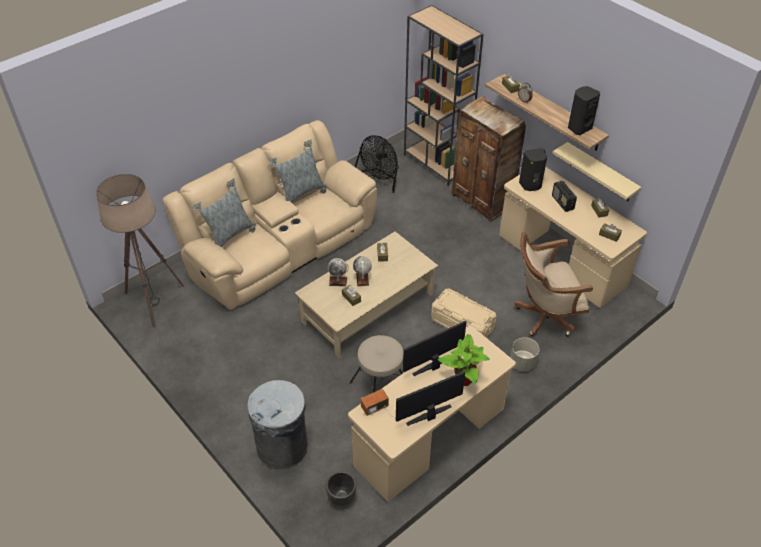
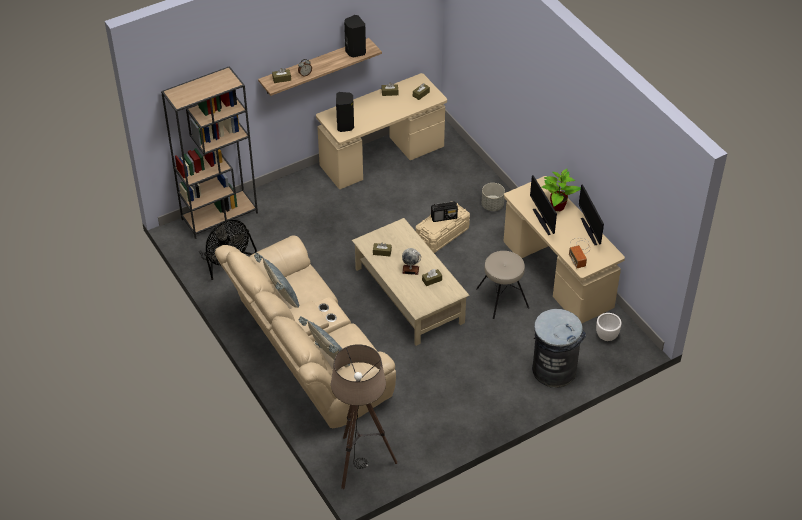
camera: 80 degrees left, 0 degrees up
black planter [326,471,356,507] -> white planter [596,313,621,341]
globe [328,258,348,286] -> none
brown cabinet [452,96,526,222] -> none
office chair [514,232,593,336] -> none
radio [552,181,577,212] -> radio moved to [431,202,458,222]
beige shelf [553,142,641,201] -> none

